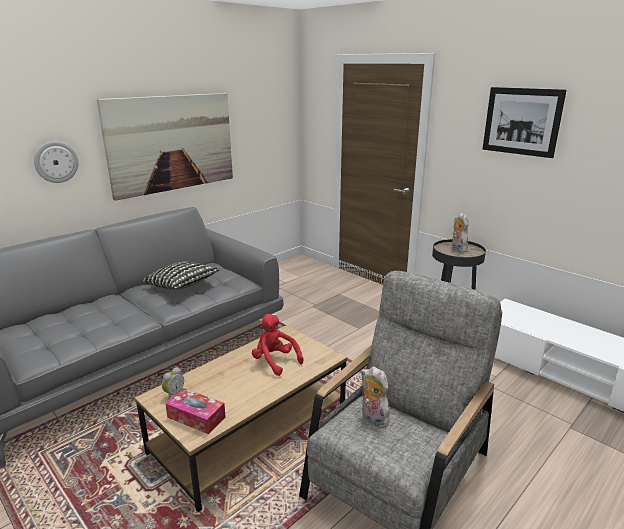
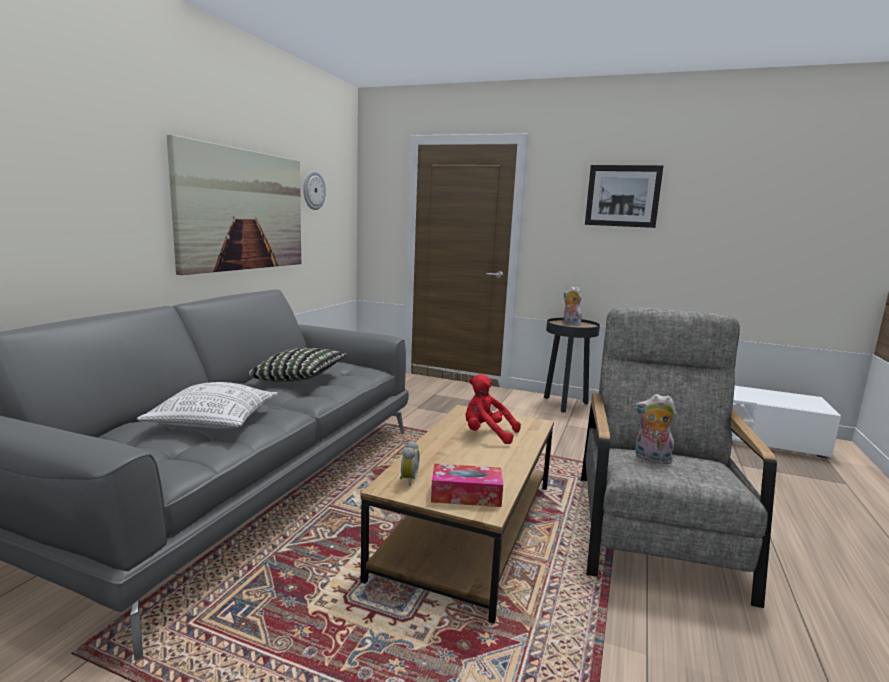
camera: 25 degrees left, 10 degrees down
wall clock [34,141,79,183] -> wall clock moved to [303,171,326,210]
none -> pillow [137,382,278,429]

